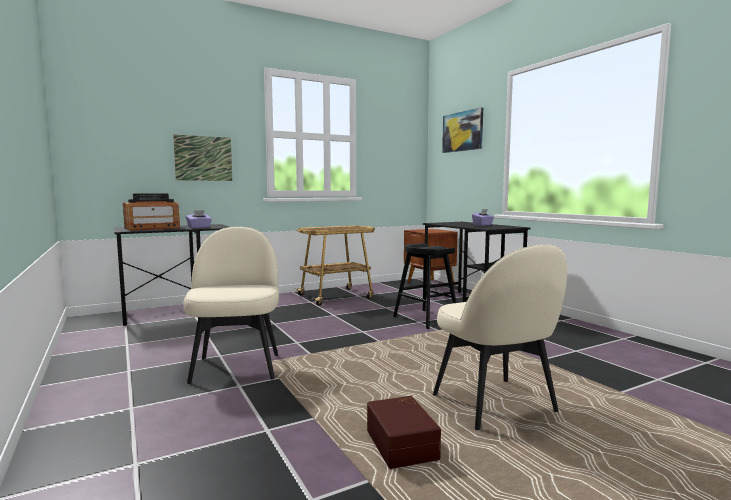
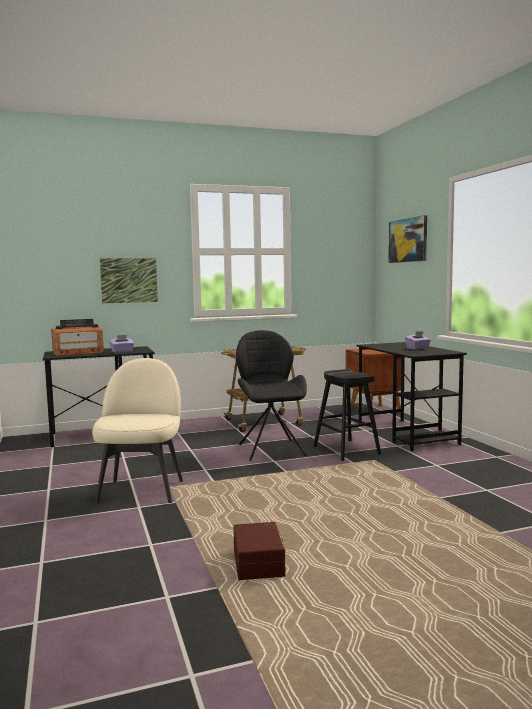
camera: 10 degrees right, 0 degrees up
beige chair [433,244,567,430] -> none
none -> black chair [236,330,307,461]

